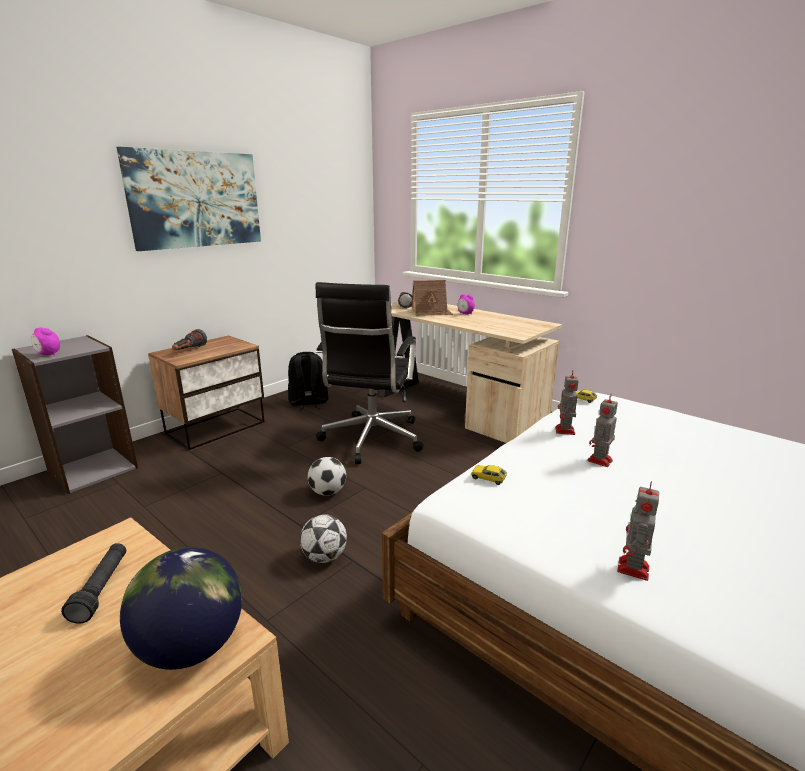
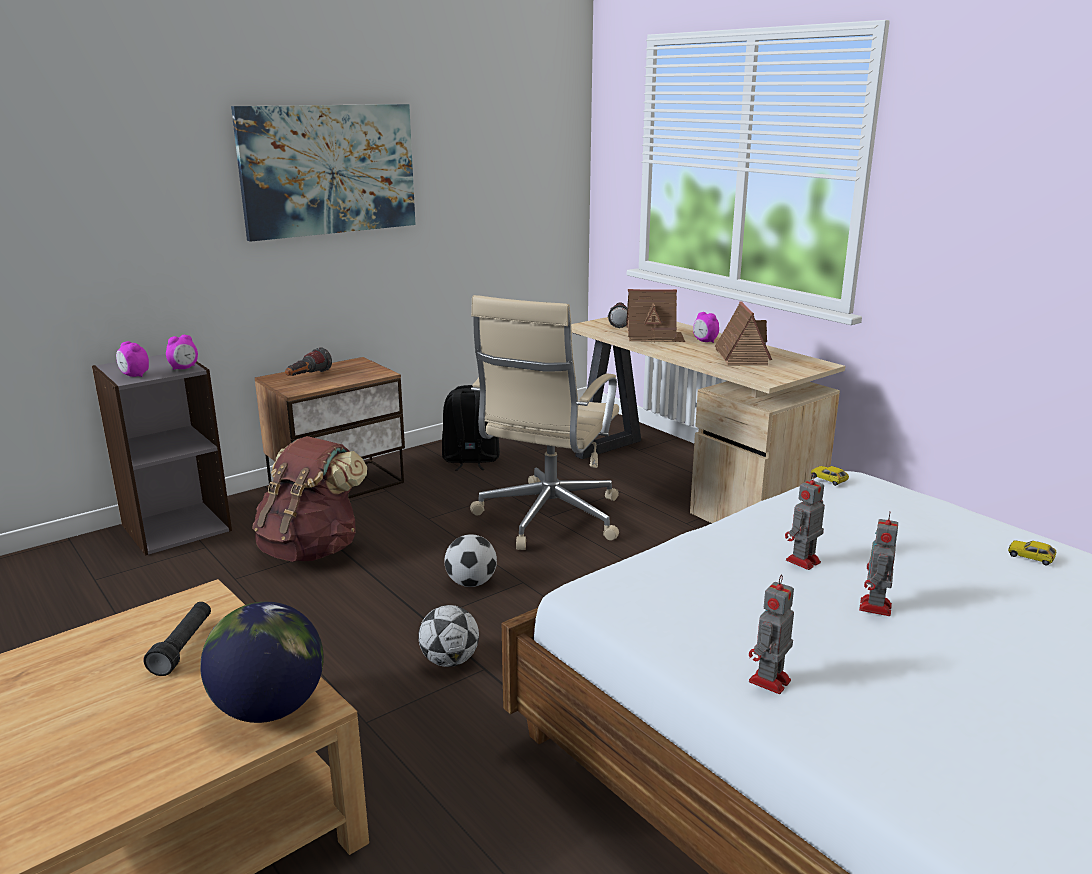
camera: 10 degrees right, 0 degrees up
black office chair [316,282,424,464] -> beige office chair [470,295,619,550]
toy car [471,465,507,485] -> toy car moved to [1008,540,1056,566]
toy robot [555,371,578,435] -> toy robot moved to [859,513,898,616]
none -> alarm clock [166,335,198,370]
none -> brown backpack [252,436,367,562]
none -> toy house [715,301,772,365]

